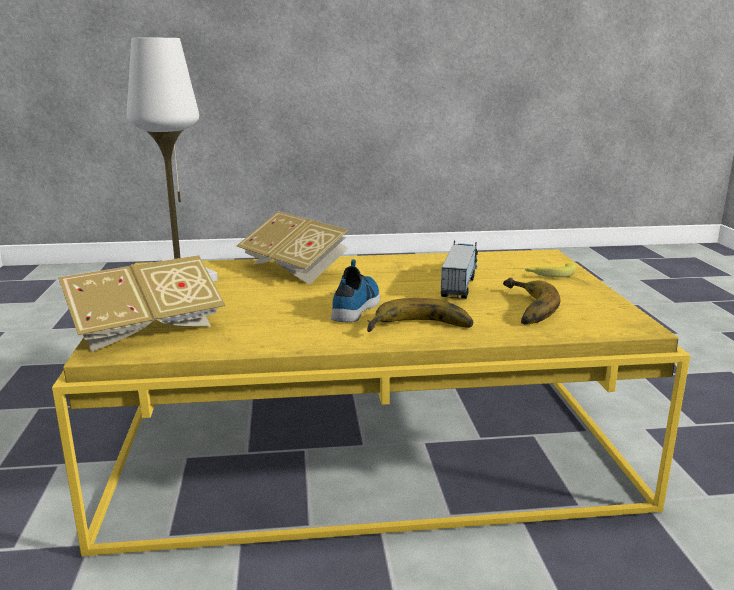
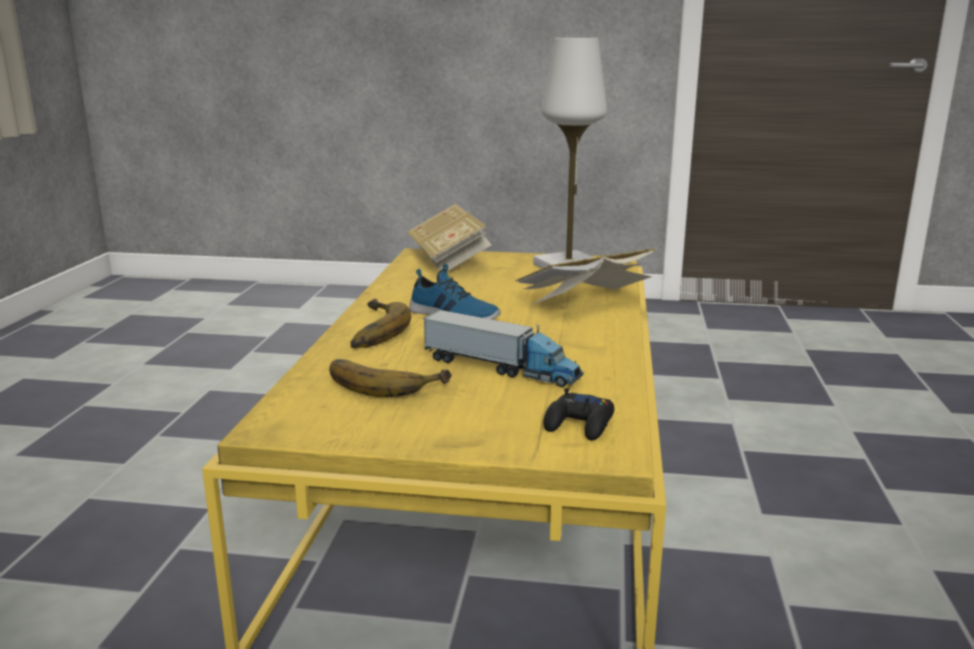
camera: 105 degrees right, 0 degrees up
banana [525,263,576,277] -> none
none -> black game controller [543,388,614,441]

